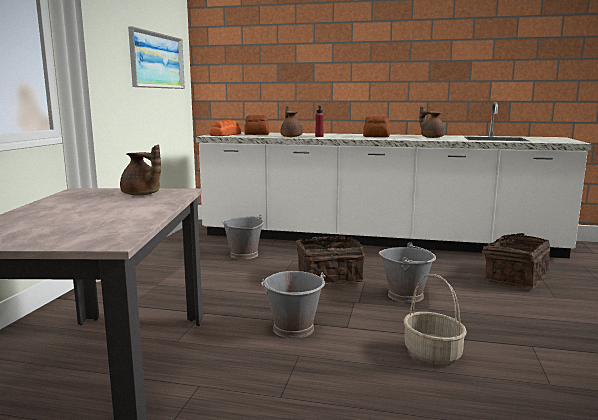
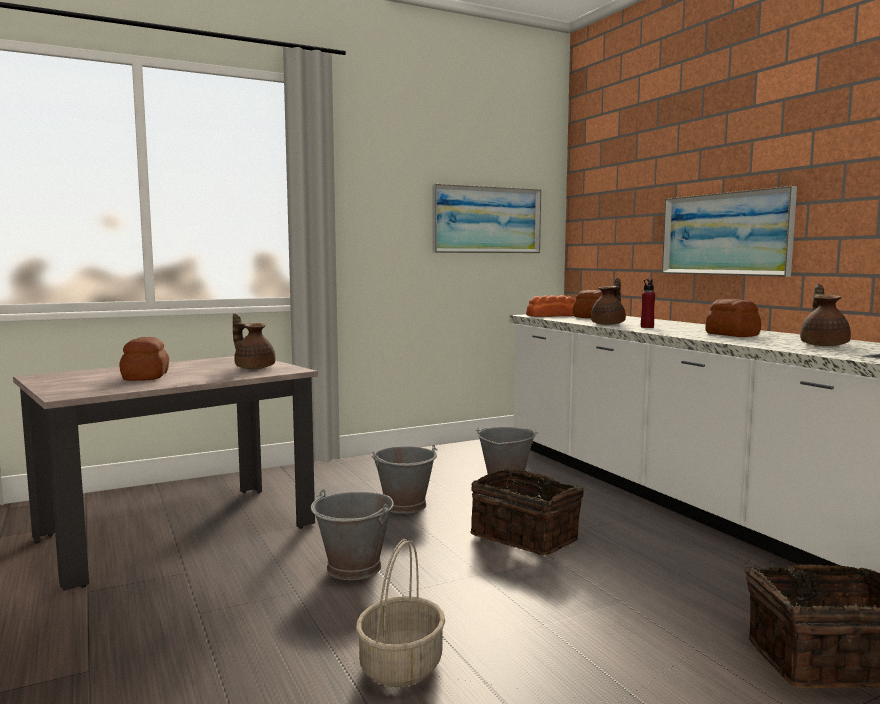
camera: 50 degrees right, 5 degrees down
brown teapot [120,144,161,195] -> brown teapot turned 135 degrees clockwise [233,313,275,369]
grey bucket [379,242,436,303] -> grey bucket moved to [372,445,438,514]
none -> bread [120,337,169,381]
none -> picture [662,186,797,277]

